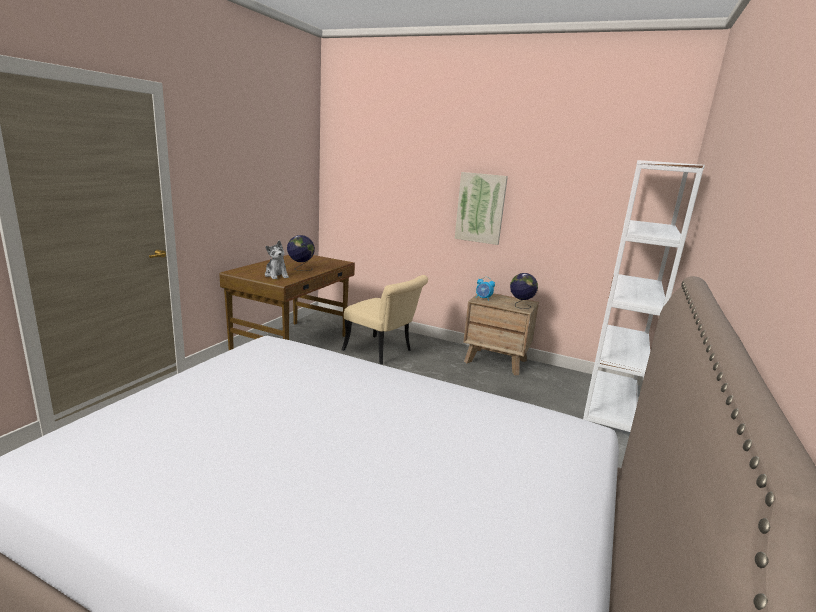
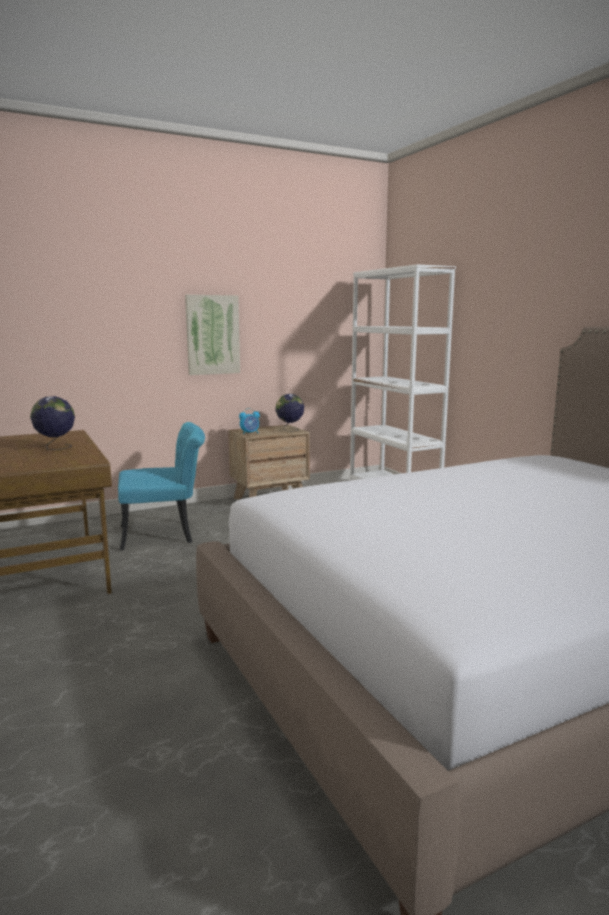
camera: 50 degrees left, 5 degrees down
plush toy [265,240,289,279] -> none
beige chair [341,275,428,365] -> turquoise chair [118,422,205,551]

